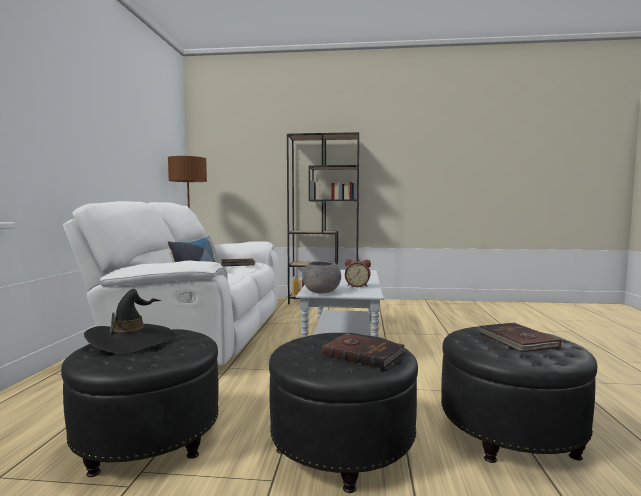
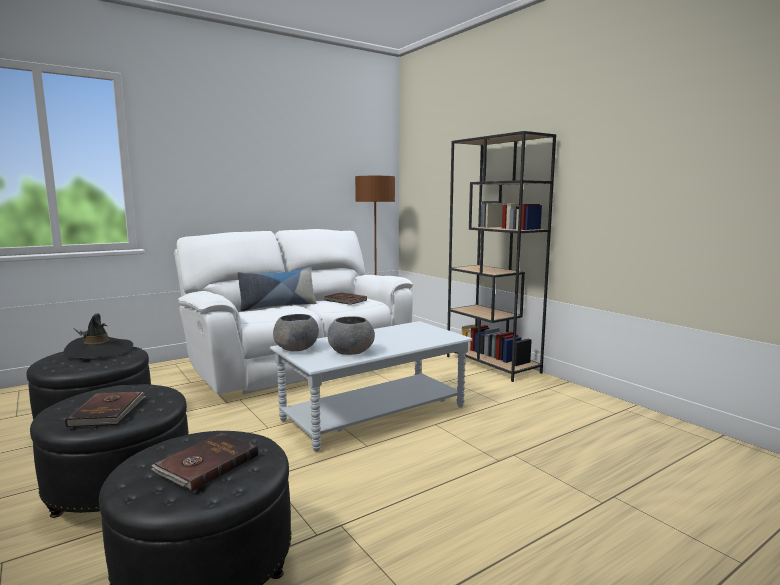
camera: 50 degrees right, 5 degrees up
alarm clock [345,259,371,287] -> grey bowl [327,316,375,355]

